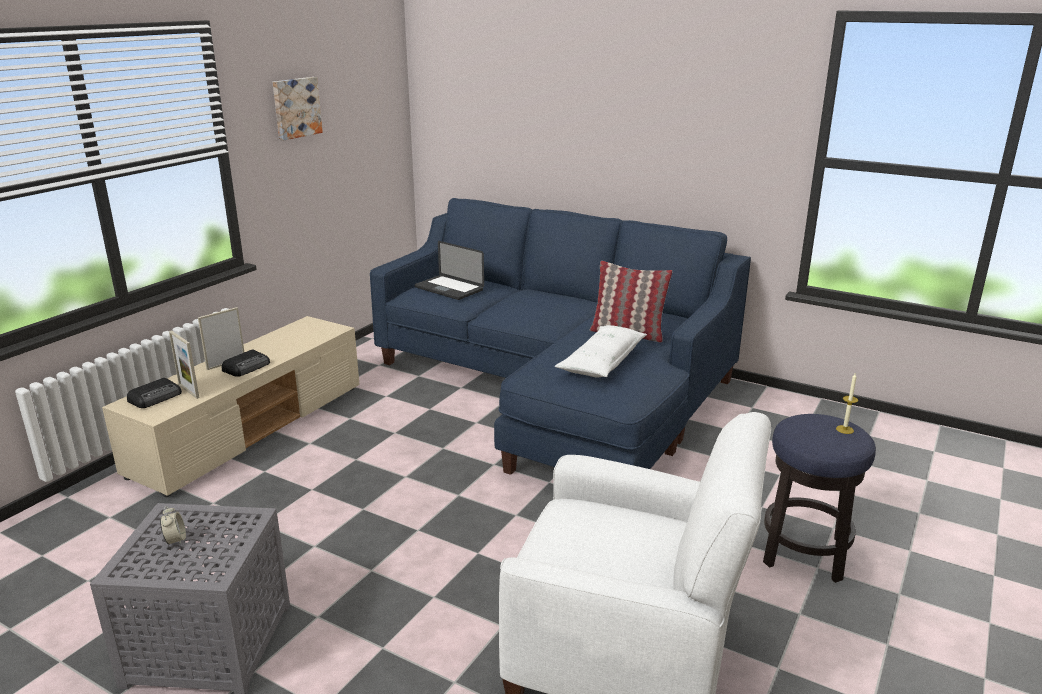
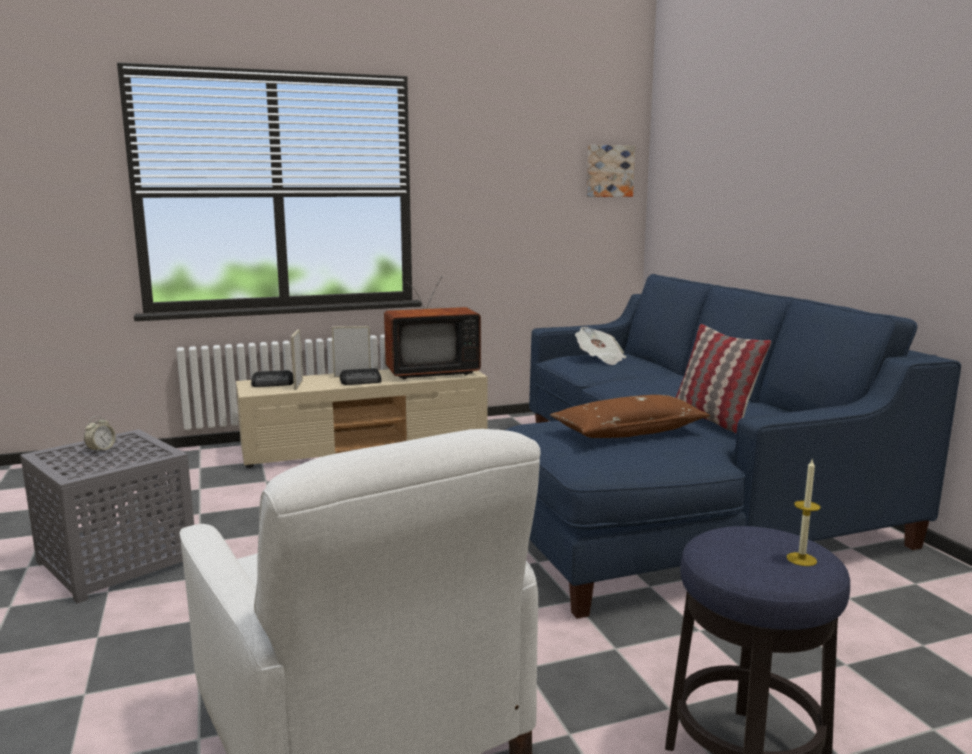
camera: 40 degrees right, 10 degrees down
picture [273,77,323,140] -> picture moved to [587,145,635,197]
laptop [415,241,484,300] -> newspaper [575,327,626,365]
white pillow [554,325,647,378] -> brown pillow [550,395,710,438]
none -> television [384,277,481,379]

